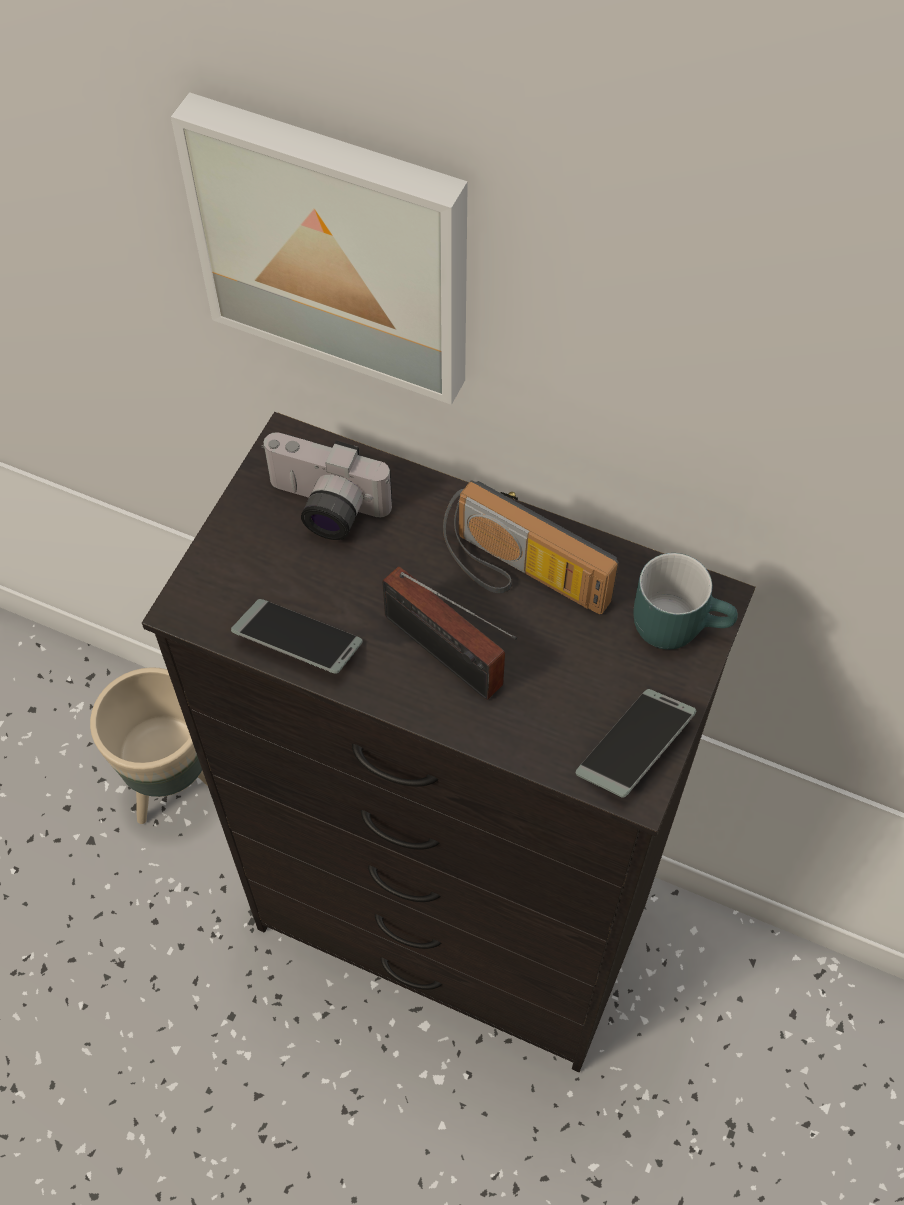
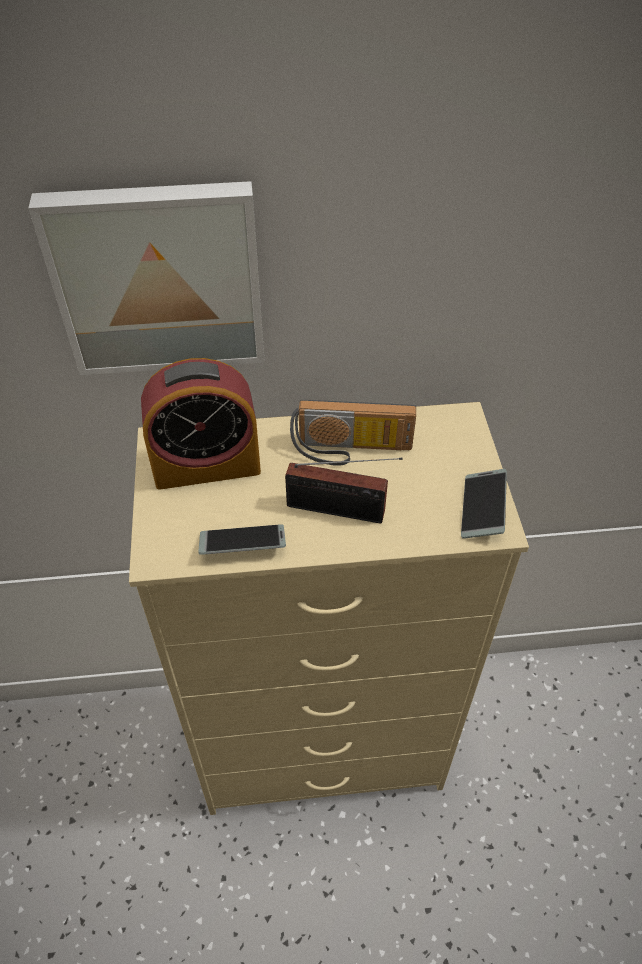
camera: 30 degrees left, 10 degrees down
beige planter [90,667,208,824] -> none
black dresser [142,412,755,1072] -> beige dresser [129,402,529,815]
camera [261,432,392,540] -> alarm clock [141,358,261,490]
turquoise mug [633,553,738,650] -> none

